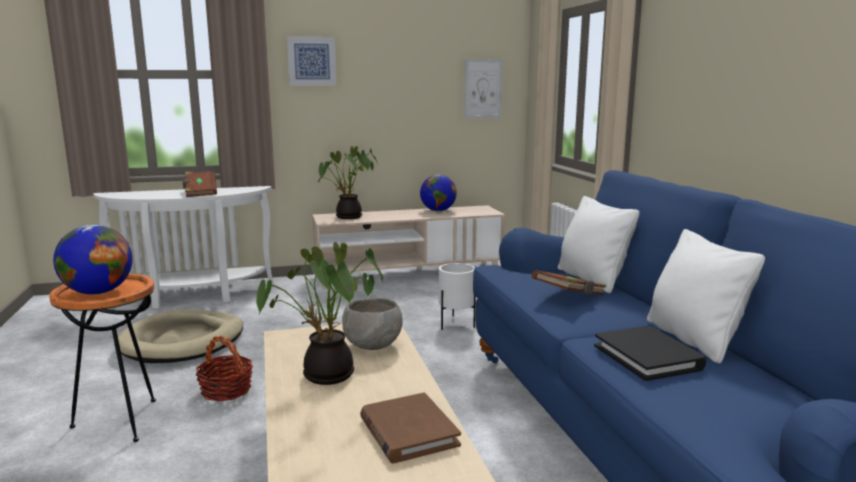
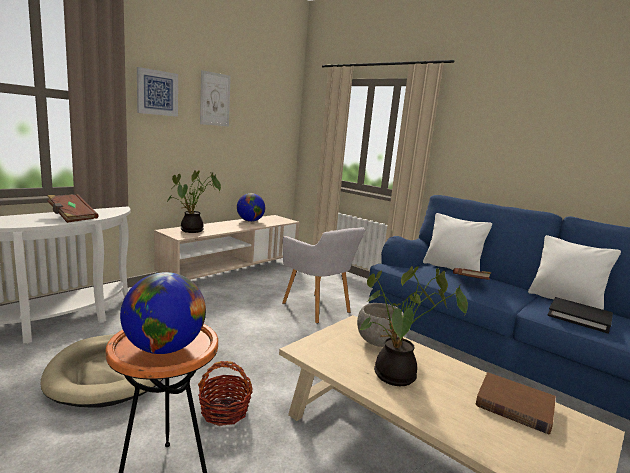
camera: 35 degrees left, 0 degrees up
white planter [439,263,476,330] -> grey armchair [282,227,365,323]
picture [464,59,503,118] -> picture moved to [200,70,231,126]

